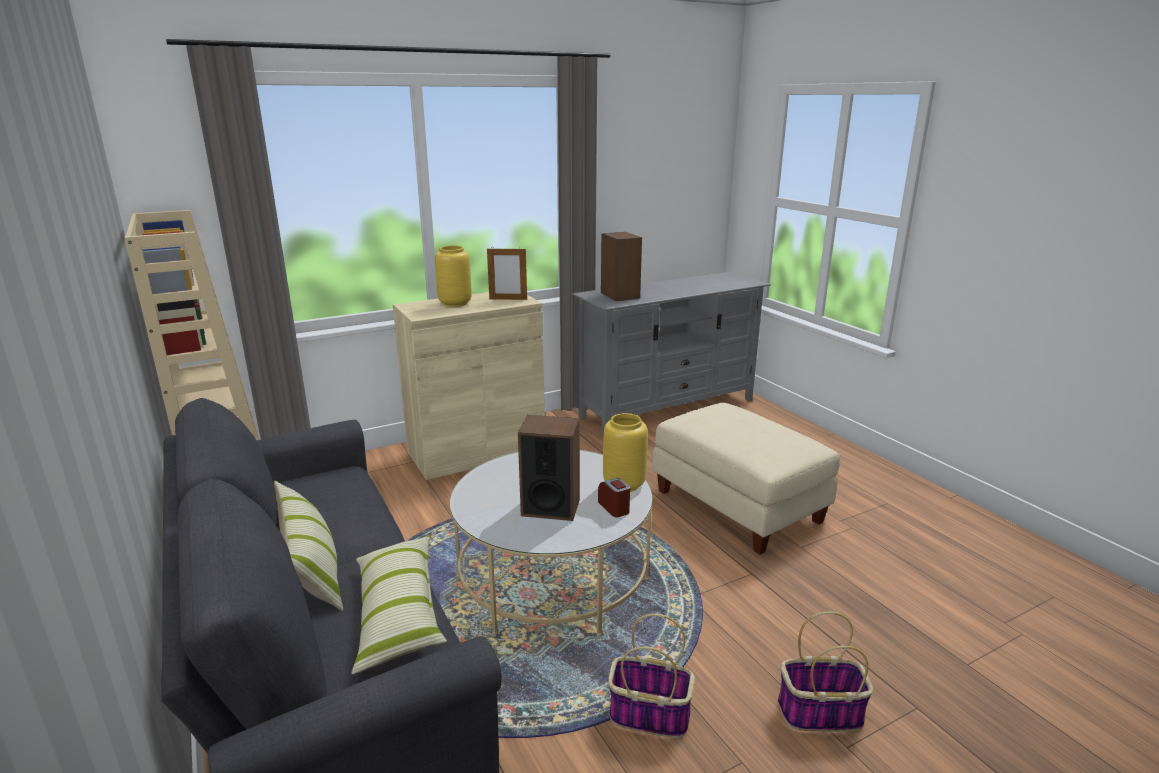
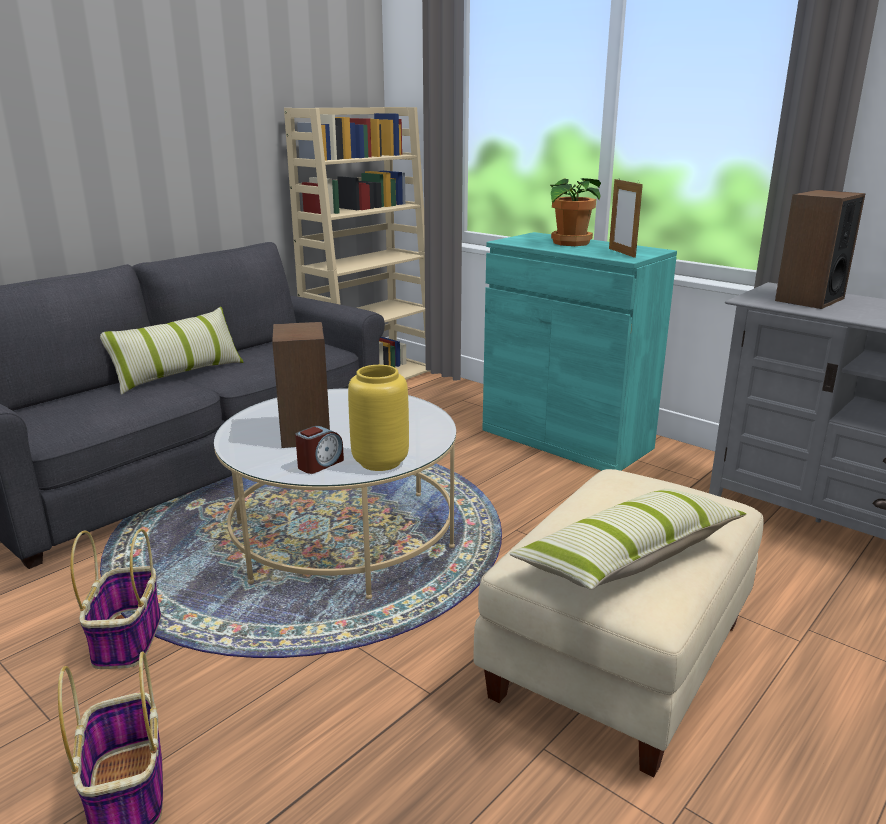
camera: 70 degrees right, 0 degrees up
pillow [351,535,447,675] -> pillow moved to [509,489,746,590]
beige cabinet [393,292,545,480] -> turquoise cabinet [483,232,677,471]
yellow vase [435,246,472,307] -> potted plant [550,178,601,246]

